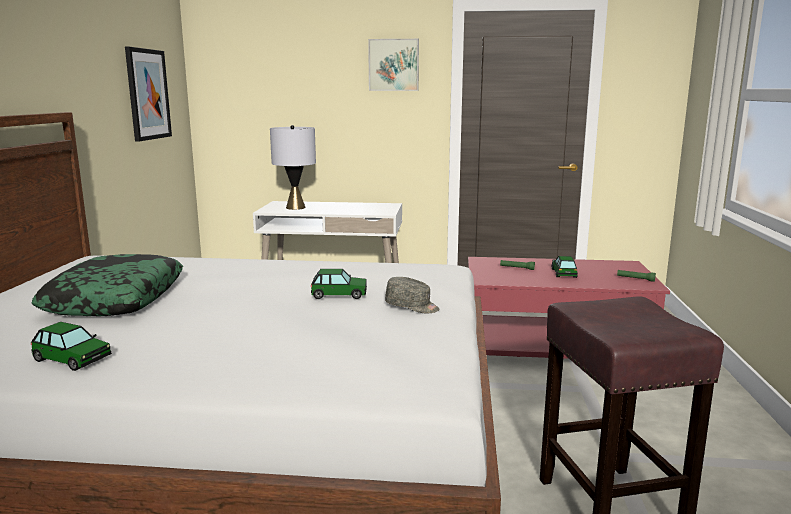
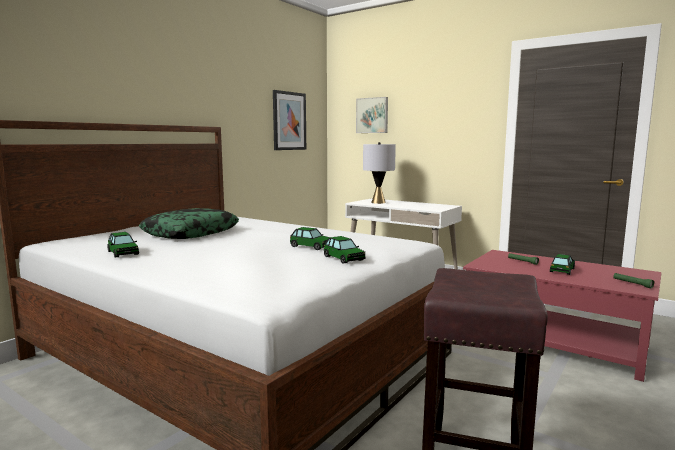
camera: 30 degrees right, 5 degrees down
picture [368,39,419,91] -> picture moved to [356,97,388,133]
grey cap [385,277,439,313] -> toy car [324,236,366,264]

